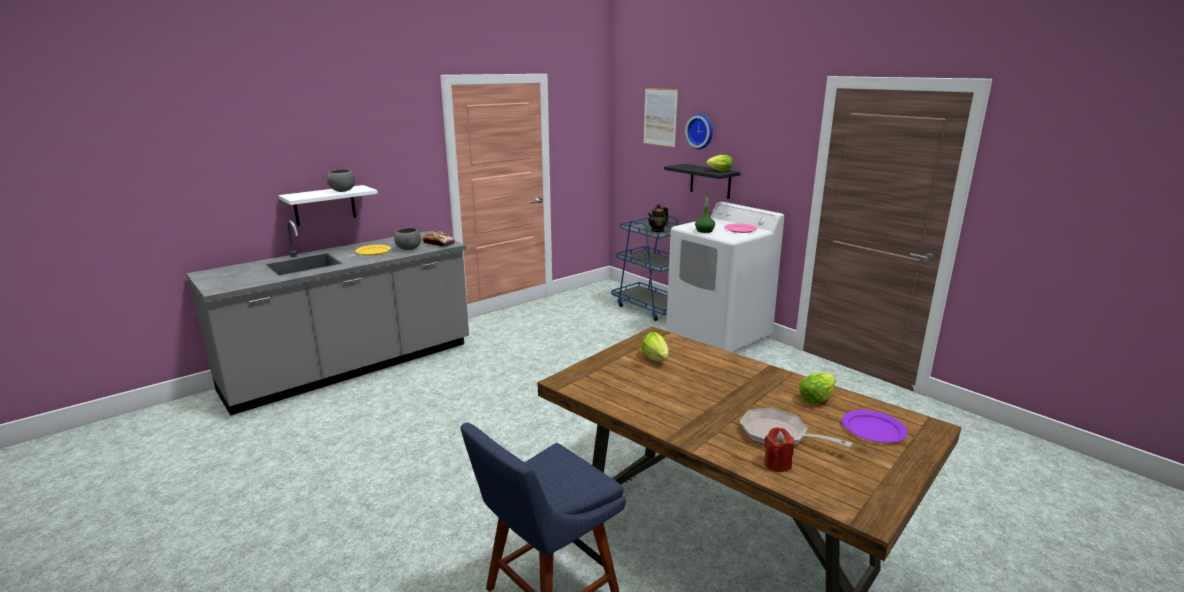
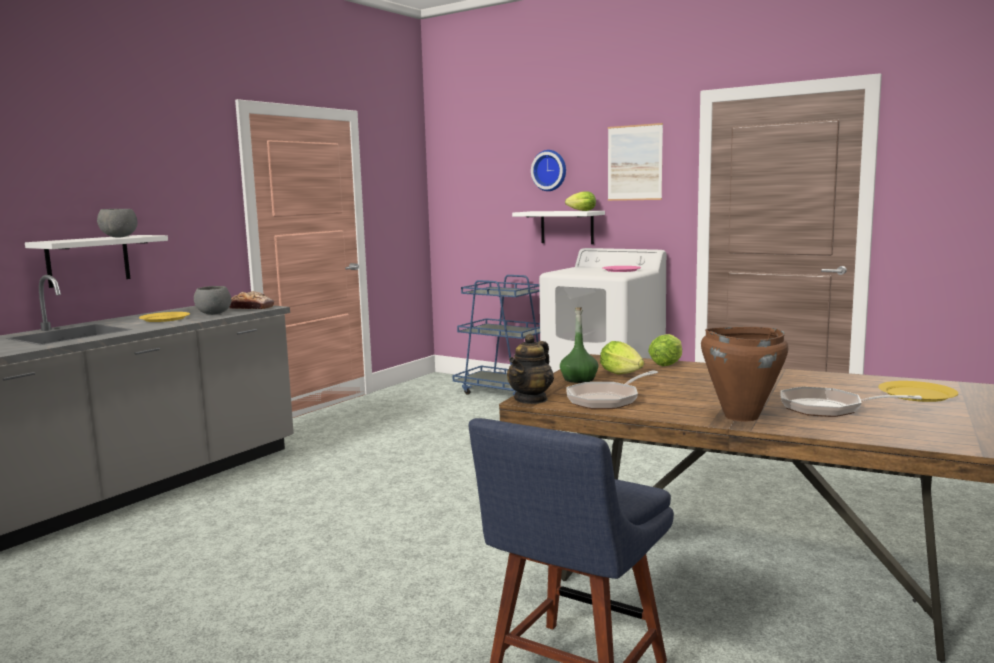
camera: 15 degrees left, 10 degrees down
picture [643,88,678,148] -> picture moved to [608,123,663,201]
teapot [648,204,668,233] -> teapot moved to [507,334,554,404]
black shelf [664,164,740,199] -> white shelf [512,211,605,244]
green bottle [695,193,715,233] -> green bottle moved to [560,307,598,383]
red candle [764,427,794,472] -> none
lettuce [799,372,836,404] -> lettuce moved to [648,334,682,366]
purple plate [842,410,908,443] -> yellow plate [878,381,958,402]
none -> frying pan [566,370,658,409]
none -> brown cooking pot [701,327,788,422]

